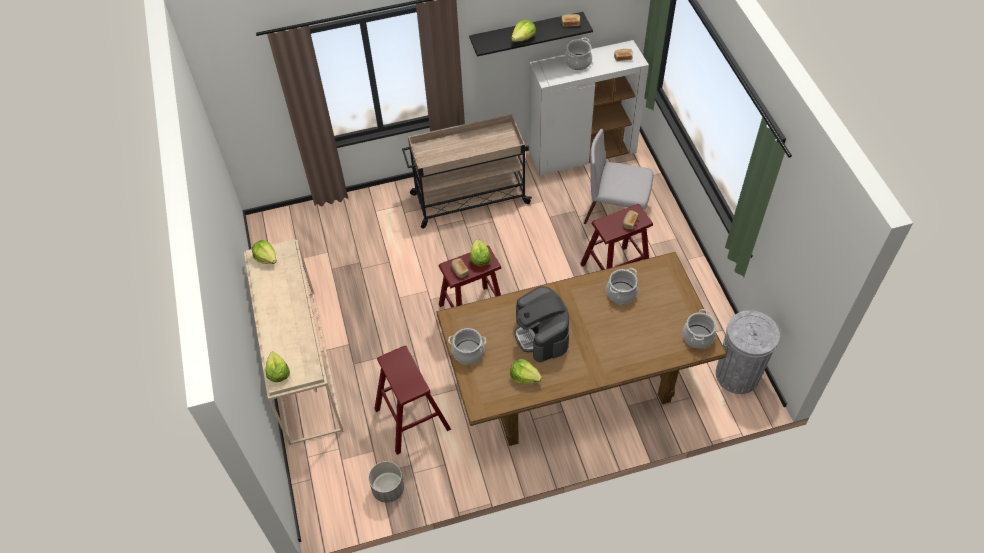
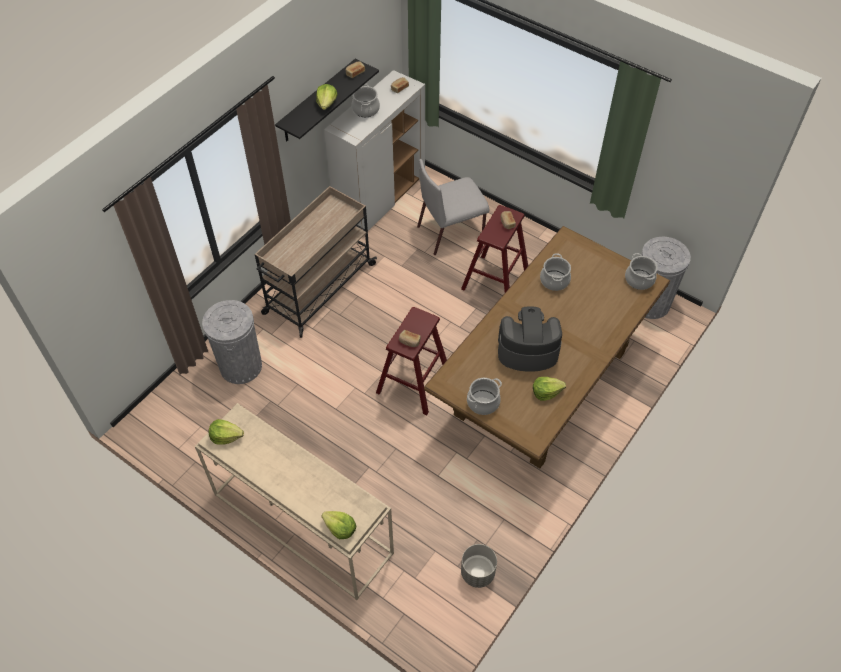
camera: 40 degrees left, 0 degrees up
red stool [374,346,451,455] -> none
lettuce [470,239,491,266] -> none
coffee machine [514,286,570,362] -> coffee machine turned 150 degrees clockwise [498,306,562,371]
none -> grey trash can [202,300,262,384]

